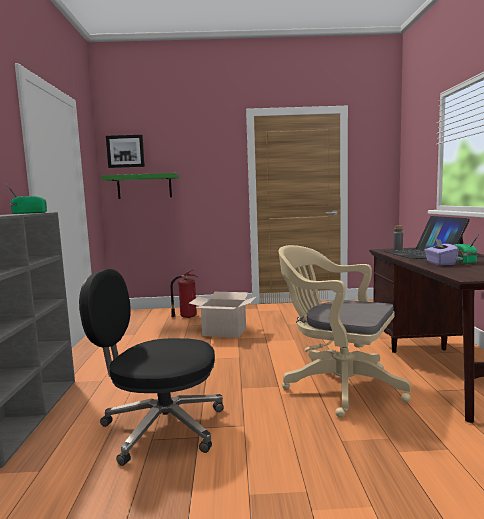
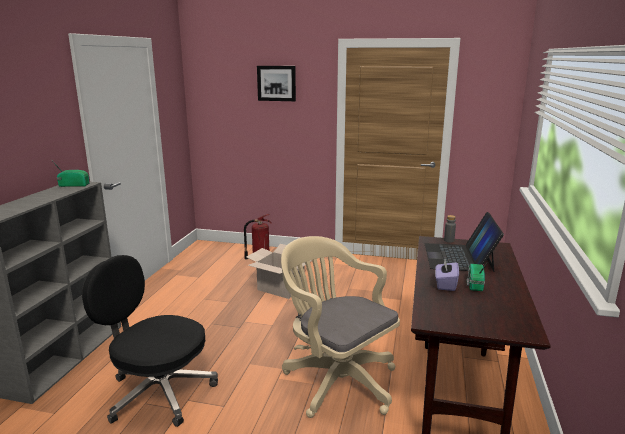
camera: 15 degrees right, 10 degrees up
green shelf [101,173,179,199] -> none
picture [106,135,145,168] -> picture moved to [257,66,296,101]

